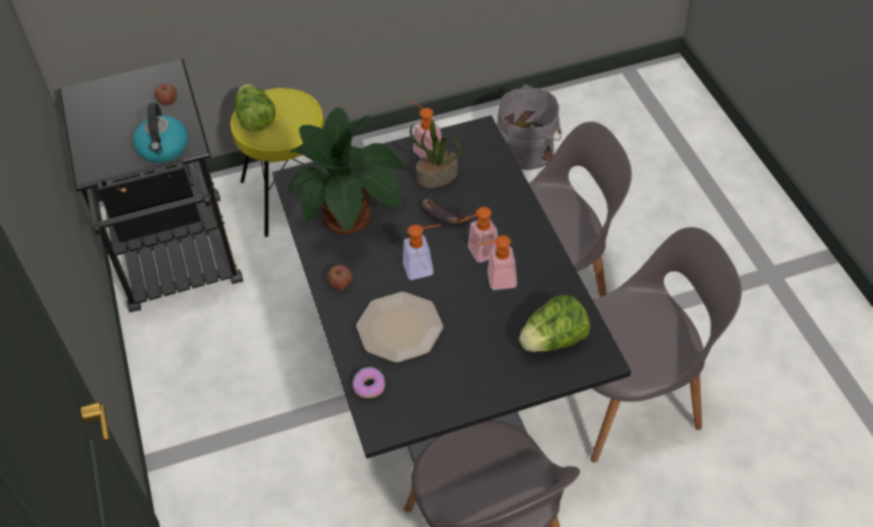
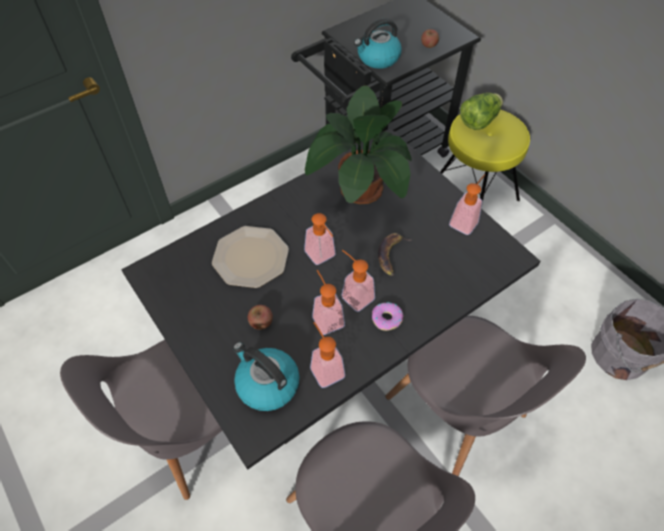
camera: 70 degrees right, 5 degrees up
apple [327,265,352,290] -> apple moved to [248,305,273,330]
donut [352,367,385,398] -> donut moved to [372,302,403,331]
potted plant [410,120,460,188] -> none
lettuce [519,295,590,352] -> kettle [233,342,300,411]
none -> soap dispenser [310,322,345,388]

